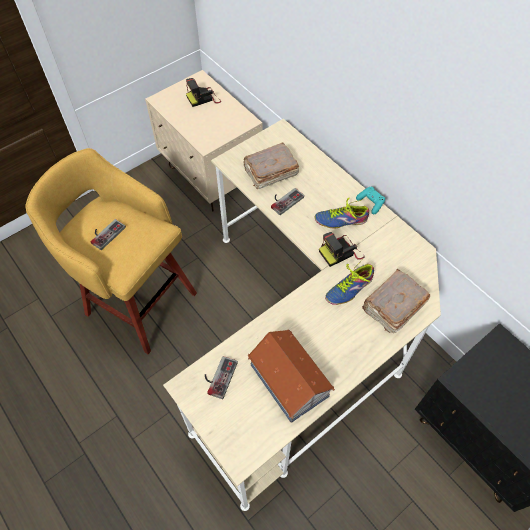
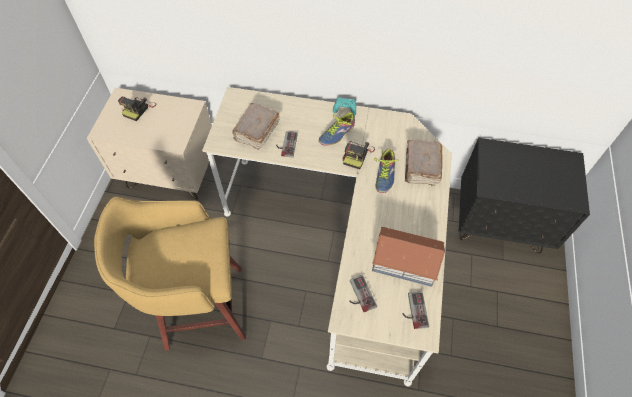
camera: 40 degrees left, 0 degrees up
game controller [91,219,126,250] -> game controller moved to [403,292,429,329]

